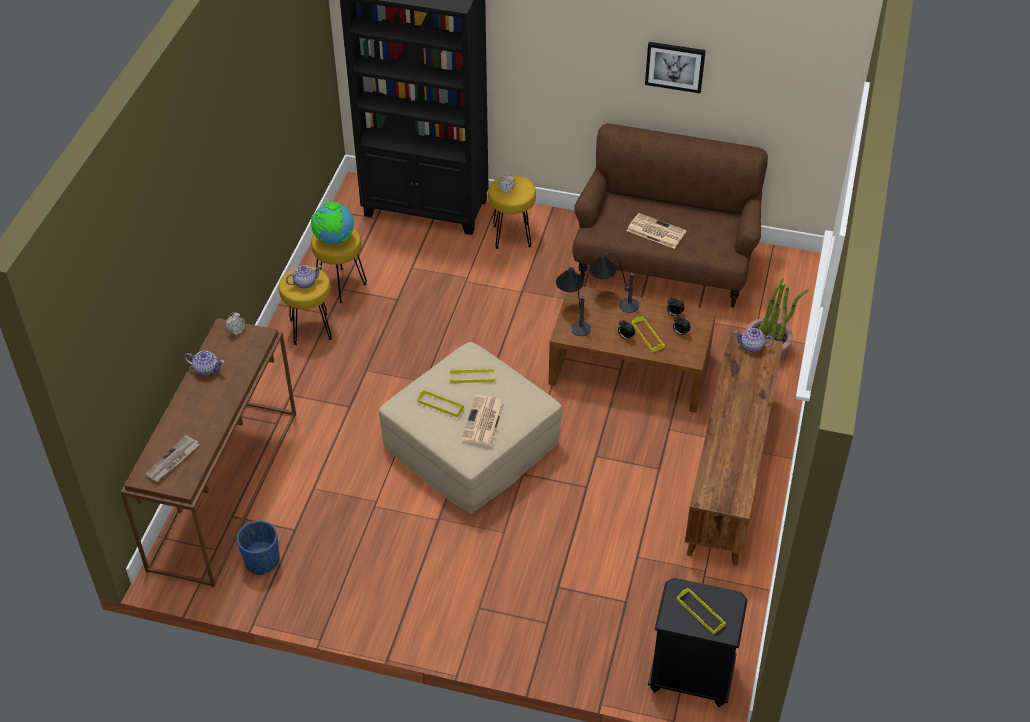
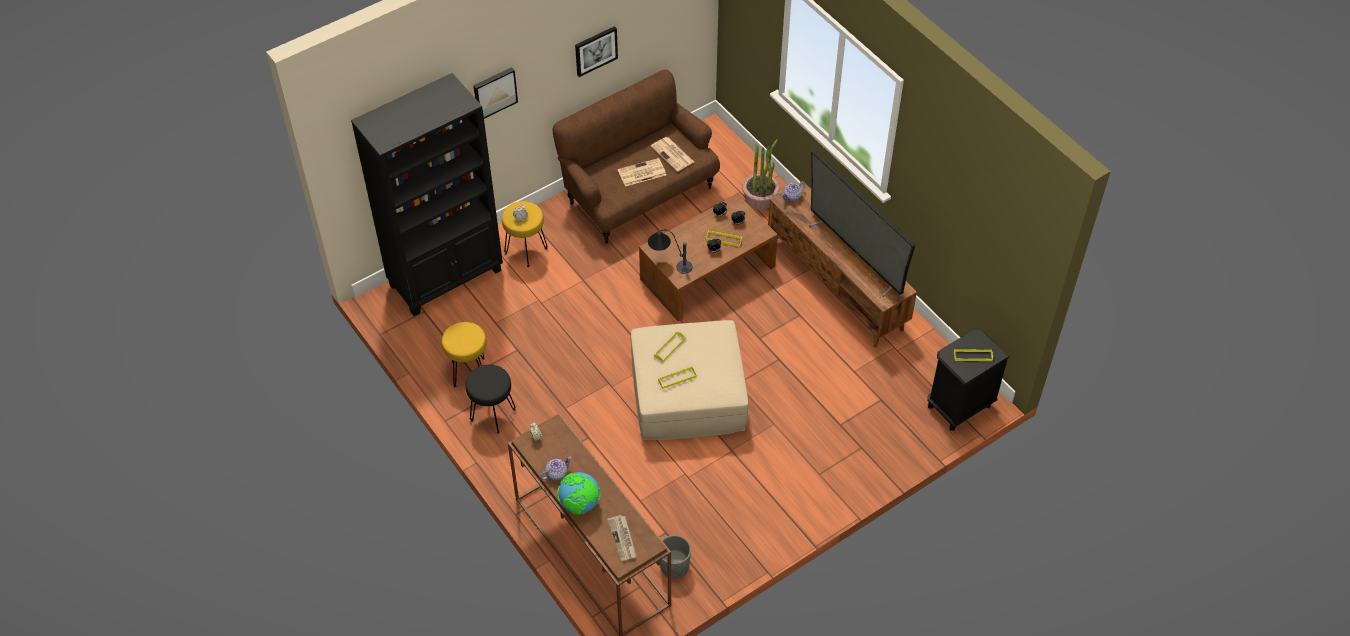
camera: 50 degrees left, 5 degrees up
blue planter [237,520,280,575] -> grey planter [660,535,691,578]
yellow stool [279,266,332,345] -> black stool [466,365,516,434]
teapot [286,265,322,289] -> none
globe [311,202,354,245] -> globe moved to [557,472,601,515]
newspaper [461,395,506,446] -> newspaper moved to [651,137,694,172]
table lamp [588,253,639,313] -> none
none -> picture [473,67,518,119]
none -> television [809,150,915,297]

